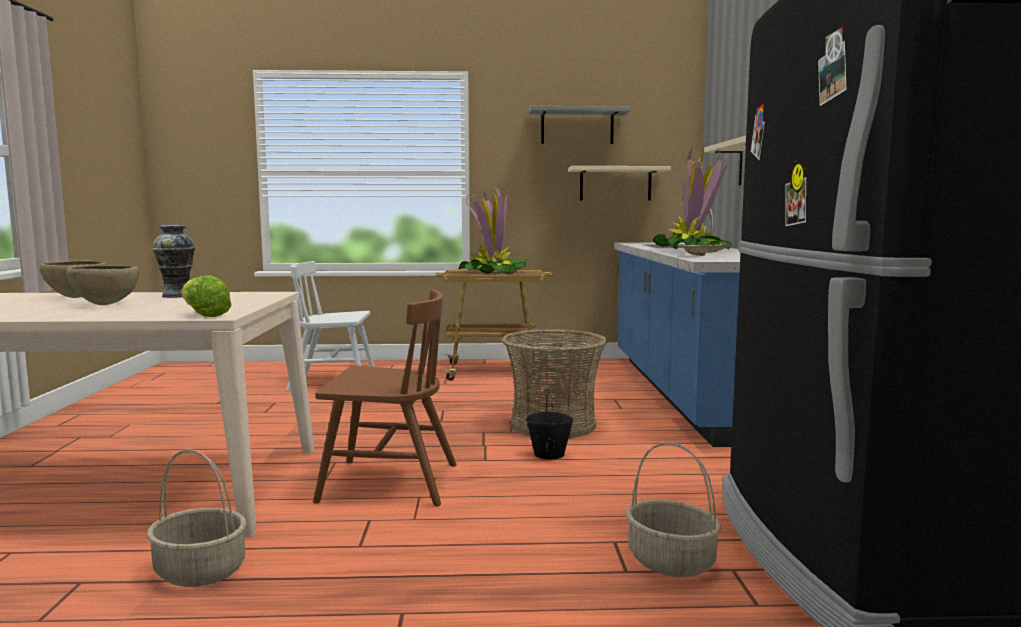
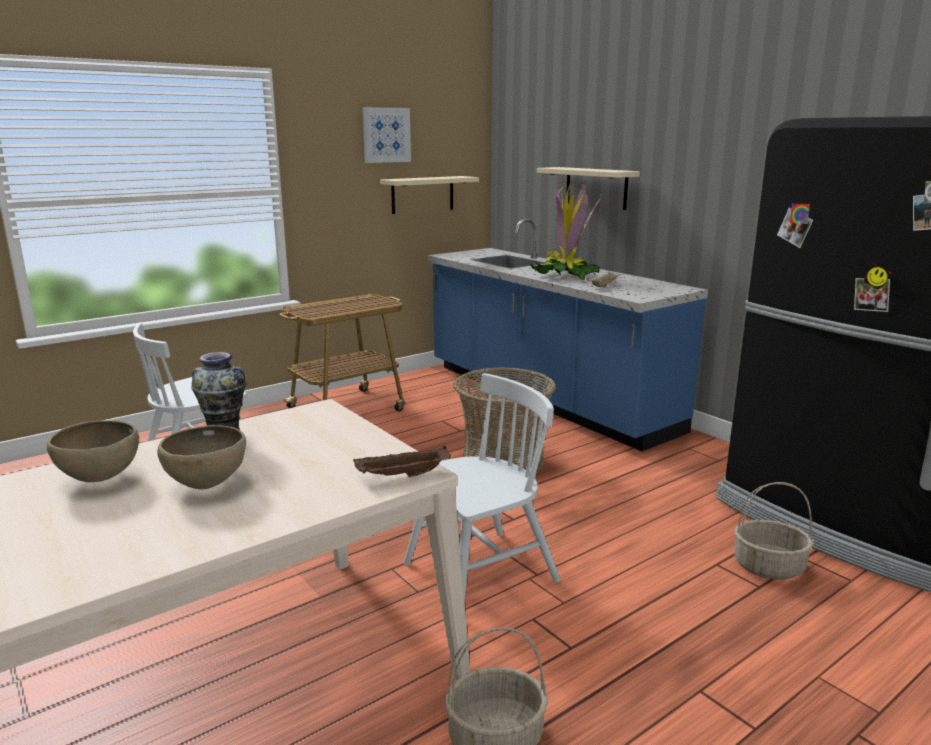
camera: 35 degrees left, 10 degrees up
lettuce [181,275,232,317] -> brown tray [353,446,451,477]
brown chair [313,290,457,506] -> white chair [404,373,561,602]
potted plant [458,187,527,274] -> none
black bucket [525,392,573,460] -> none
grey shelf [529,106,632,144] -> picture [362,107,411,163]

